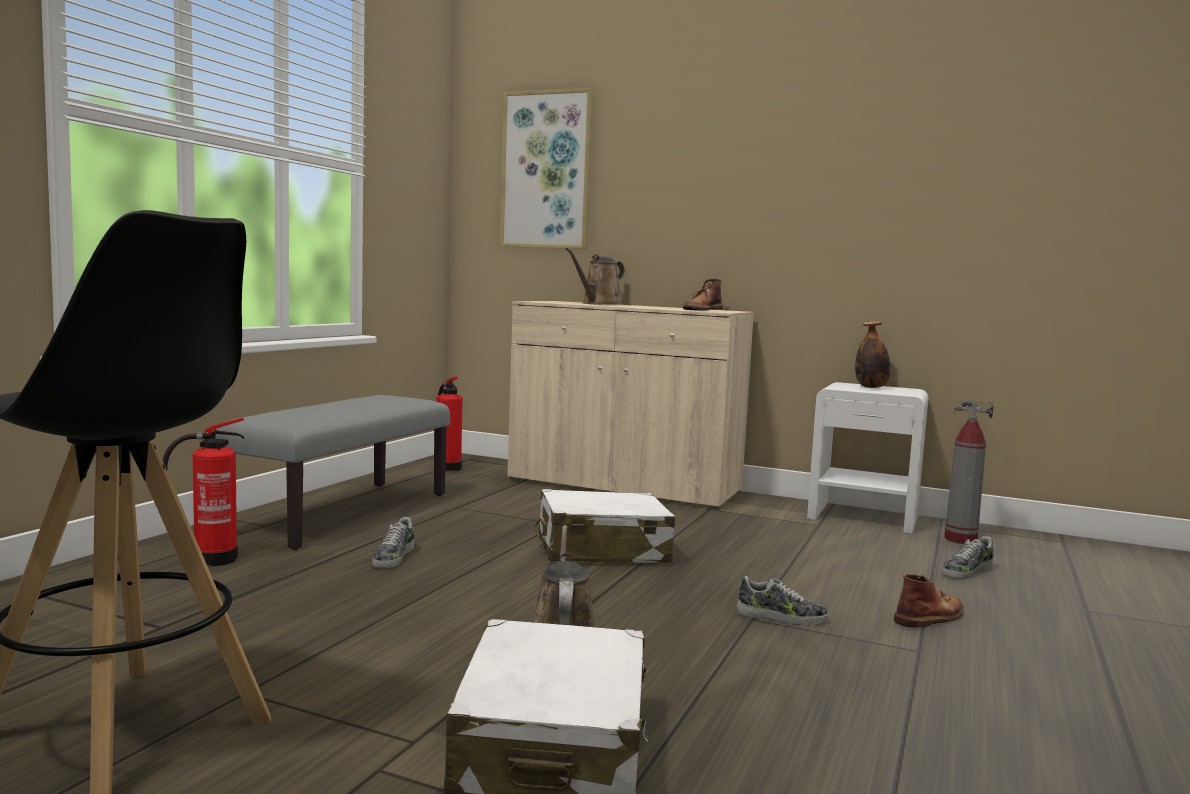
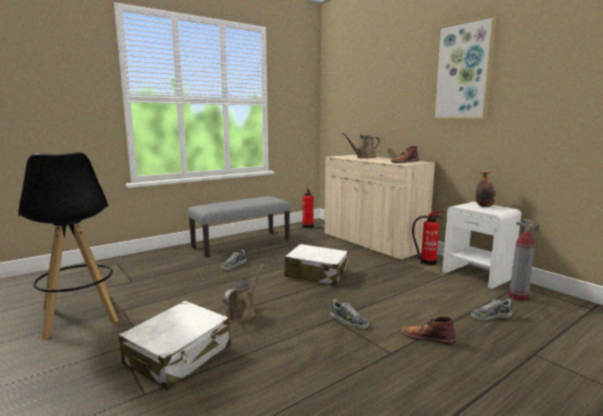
camera: 30 degrees right, 5 degrees up
fire extinguisher [162,418,244,566] -> fire extinguisher moved to [412,211,444,266]
picture [500,88,593,249] -> picture moved to [432,14,496,119]
brown boot [894,574,964,628] -> brown boot turned 150 degrees counterclockwise [401,316,456,345]

